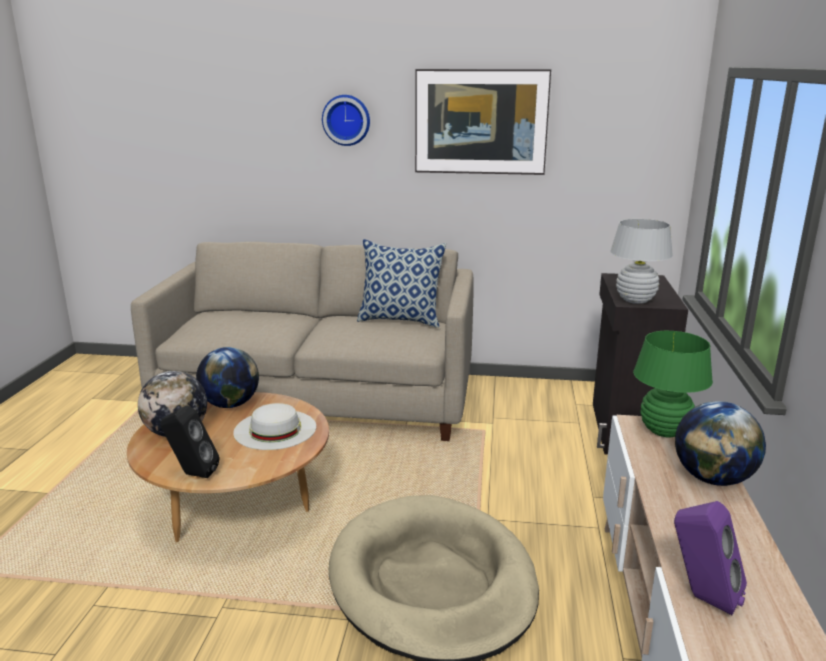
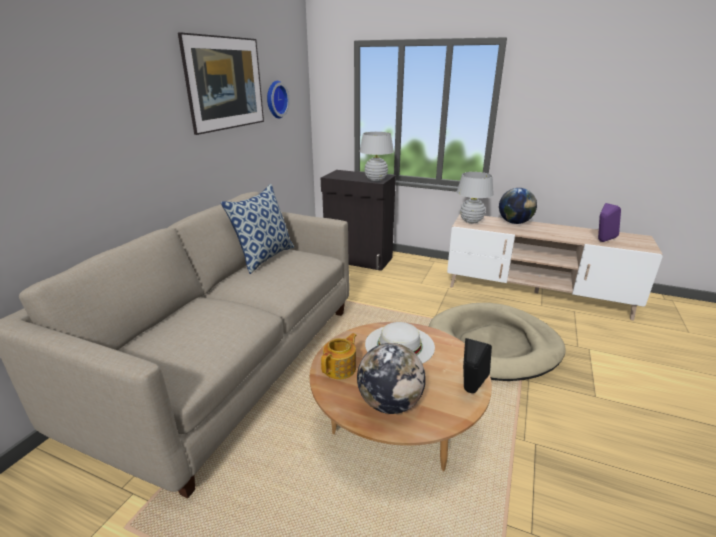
camera: 75 degrees left, 5 degrees up
globe [196,347,259,408] -> teapot [321,333,357,379]
wall clock [322,95,370,146] -> wall clock moved to [267,81,290,118]
green table lamp [633,331,713,437] -> white table lamp [457,172,494,223]

